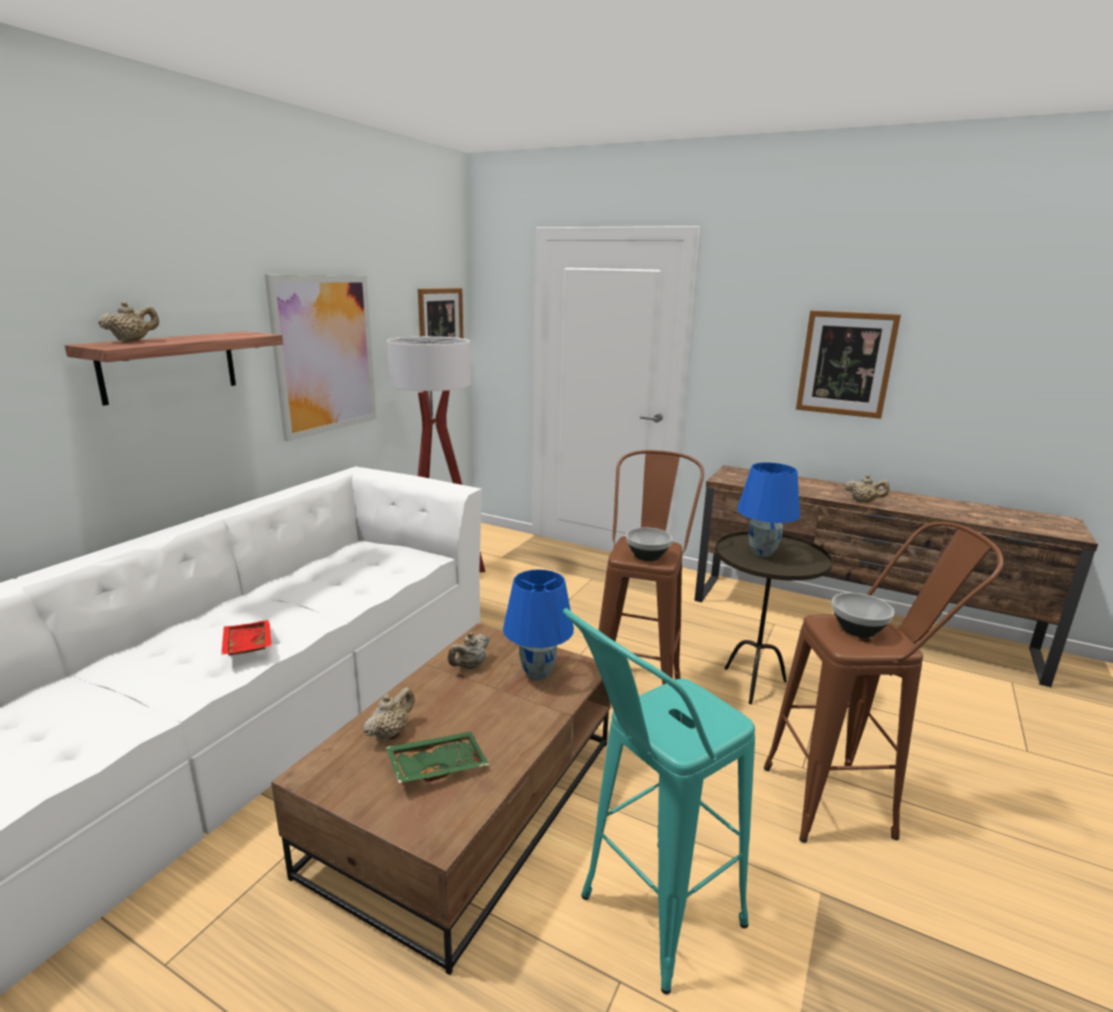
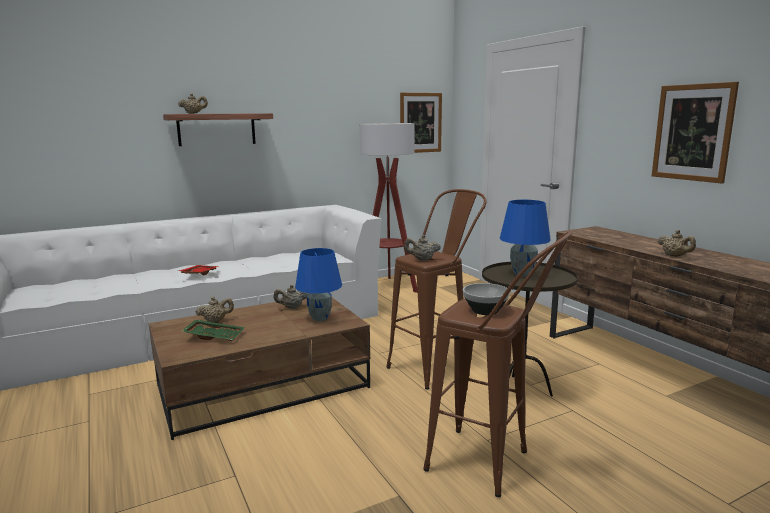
camera: 35 degrees right, 5 degrees down
picture [265,275,376,441] -> none
turquoise stool [563,608,755,994] -> none
bowl [626,528,672,561] -> beige teapot [404,235,441,261]

